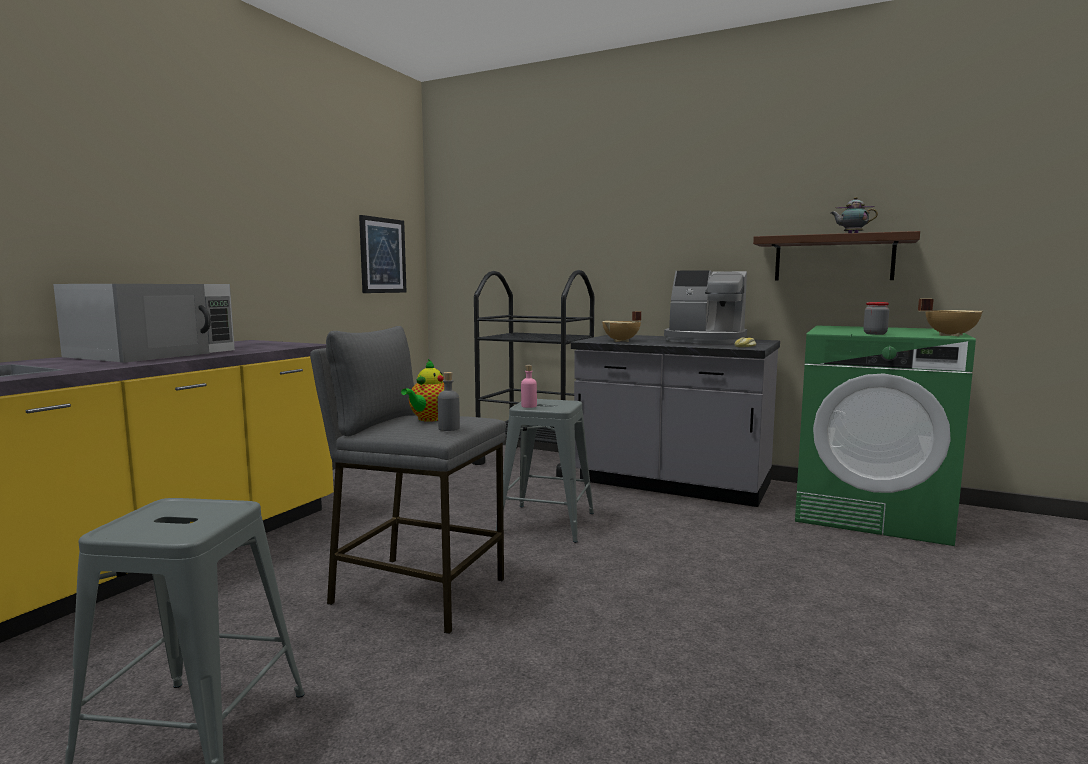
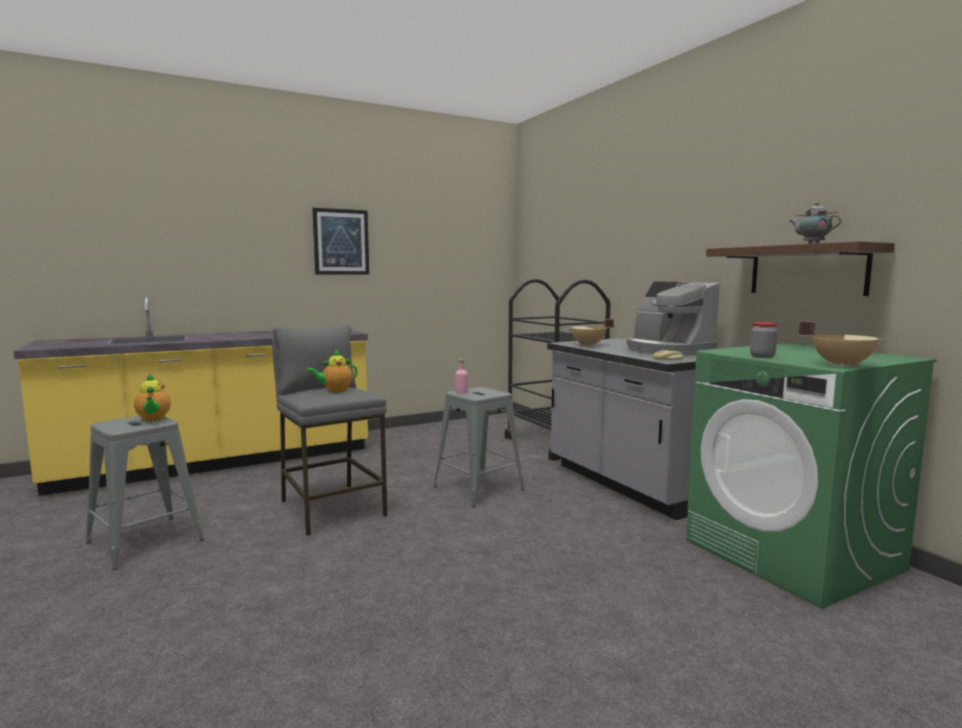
camera: 35 degrees right, 0 degrees up
white microwave [53,284,235,363] -> none
picture [359,215,407,293] -> picture moved to [312,208,369,274]
grey bottle [438,372,460,431] -> none
none -> teapot [134,373,171,421]

